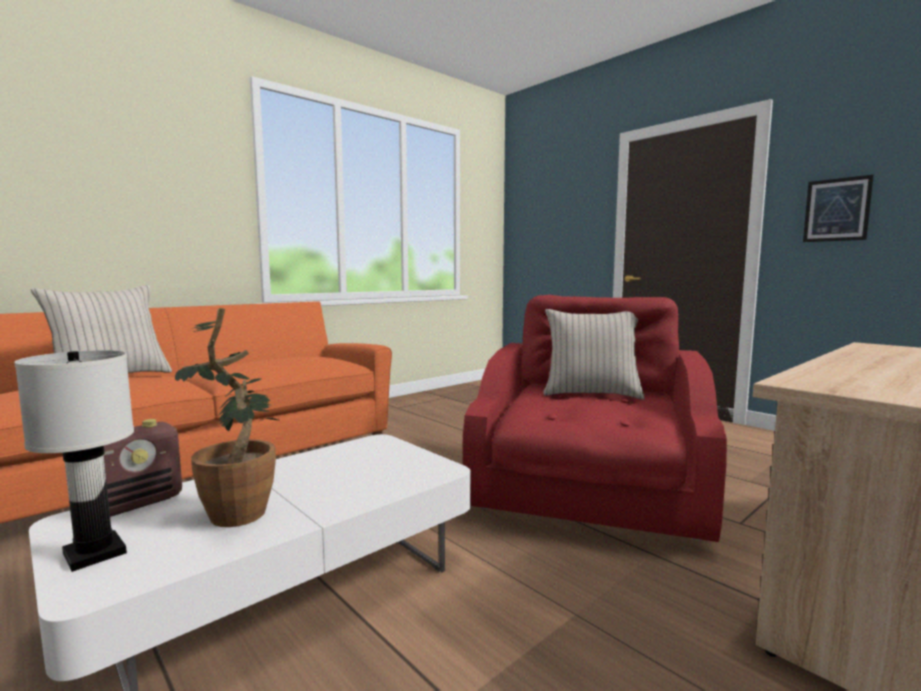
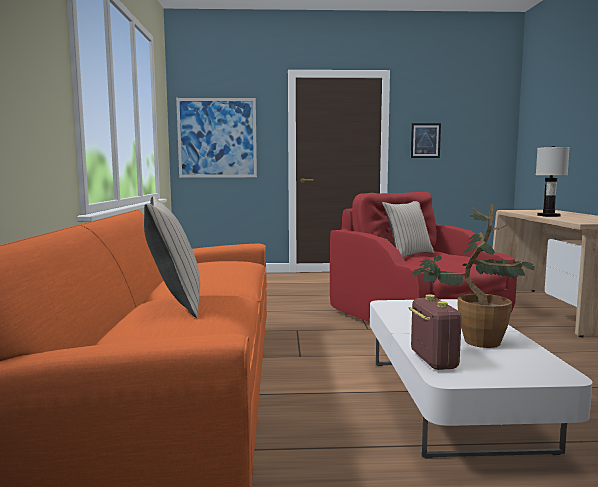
camera: 50 degrees left, 0 degrees up
white table lamp [14,350,134,572] -> white table lamp moved to [536,146,570,217]
none -> picture [176,98,257,178]

